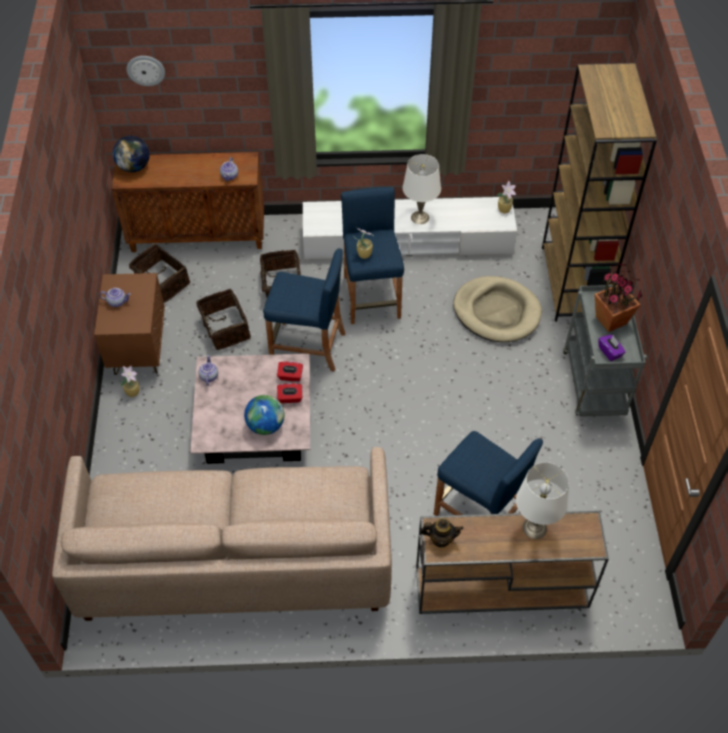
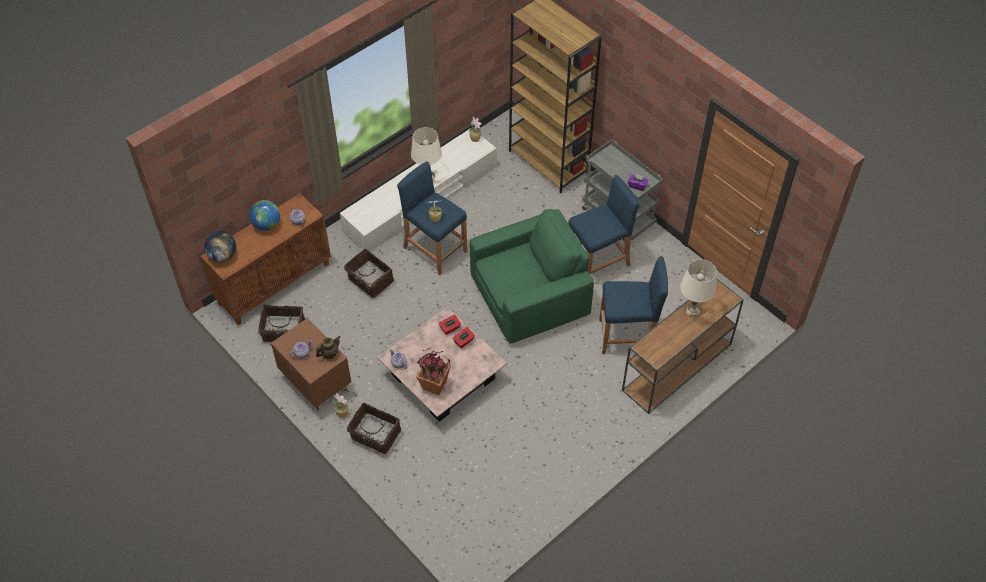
camera: 40 degrees left, 0 degrees up
beige sofa [52,447,392,621] -> none
wall clock [126,56,165,86] -> none
basket [197,289,251,350] -> basket moved to [347,402,402,454]
globe [244,395,284,435] -> globe moved to [249,200,280,231]
blue stool [263,248,346,372] -> blue stool moved to [568,175,640,274]
teapot [421,518,464,547] -> teapot moved to [316,336,340,359]
beige dog bed [453,276,542,342] -> none
potted plant [594,263,642,332] -> potted plant moved to [416,348,451,395]
none -> green armchair [470,209,594,344]

